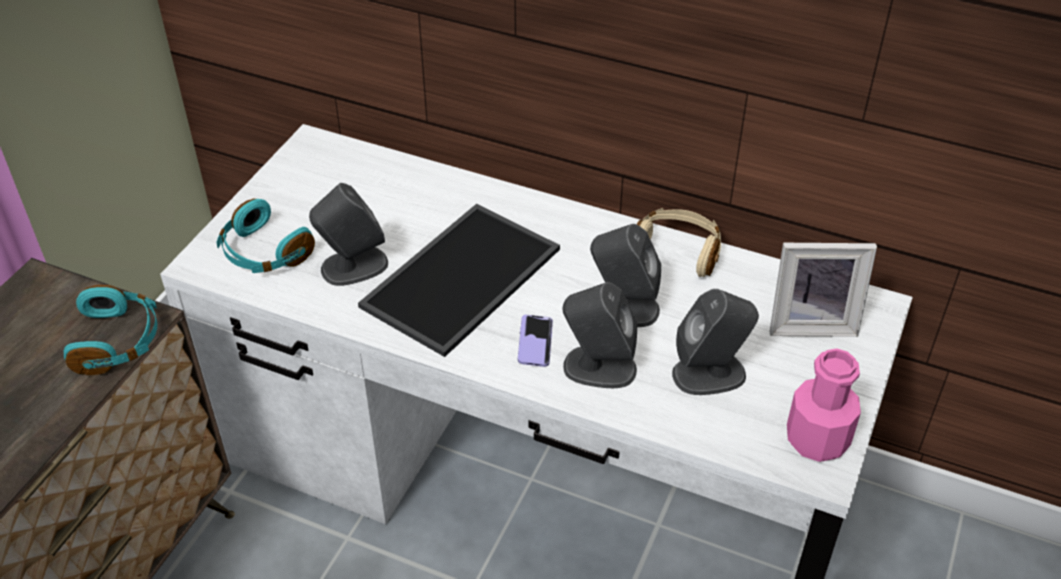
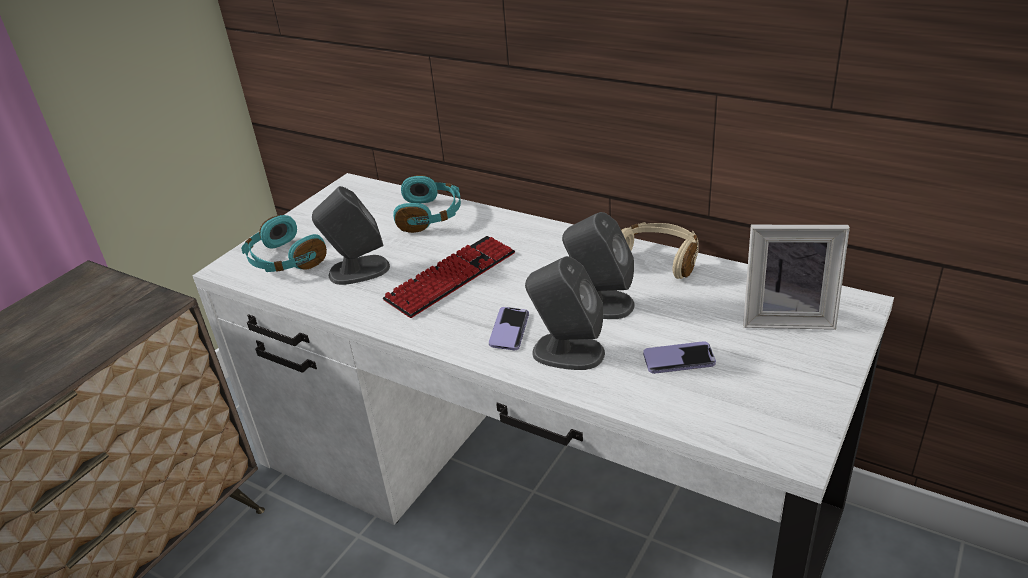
camera: 10 degrees right, 10 degrees down
turquoise headphones [64,285,157,375] -> turquoise headphones moved to [393,175,461,233]
tray [358,204,560,357] -> keyboard [383,236,515,318]
grey speaker [672,289,759,395] -> phone [643,341,716,374]
pink bottle [787,349,861,462] -> none

